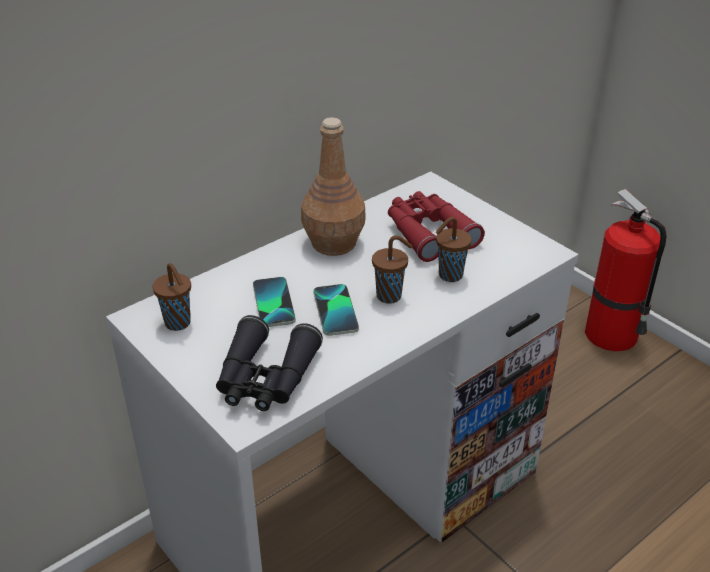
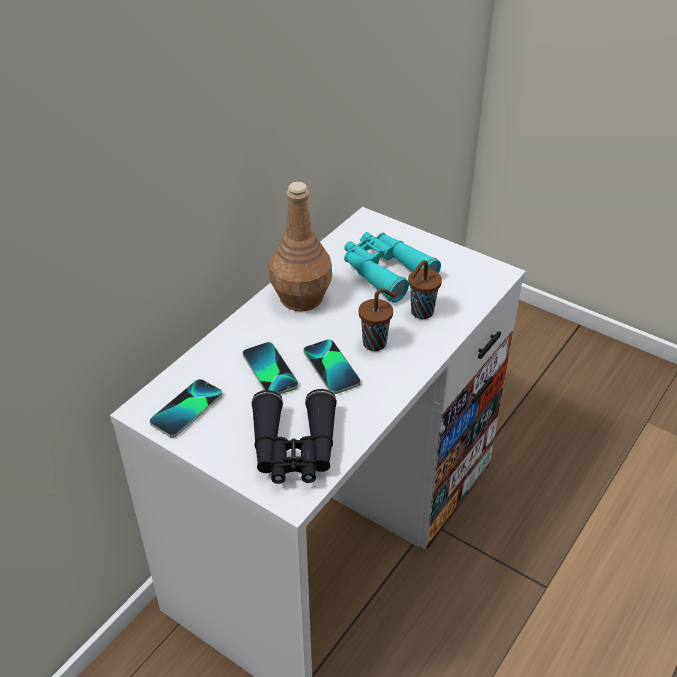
camera: 15 degrees left, 5 degrees up
brown cup [153,263,191,331] -> phone [150,379,223,438]
red binoculars [388,191,485,262] -> turquoise binoculars [344,232,441,303]
fire extinguisher [585,189,666,351] -> none

